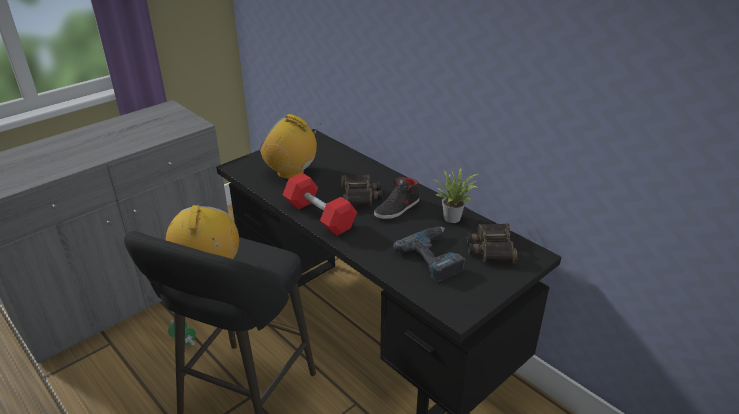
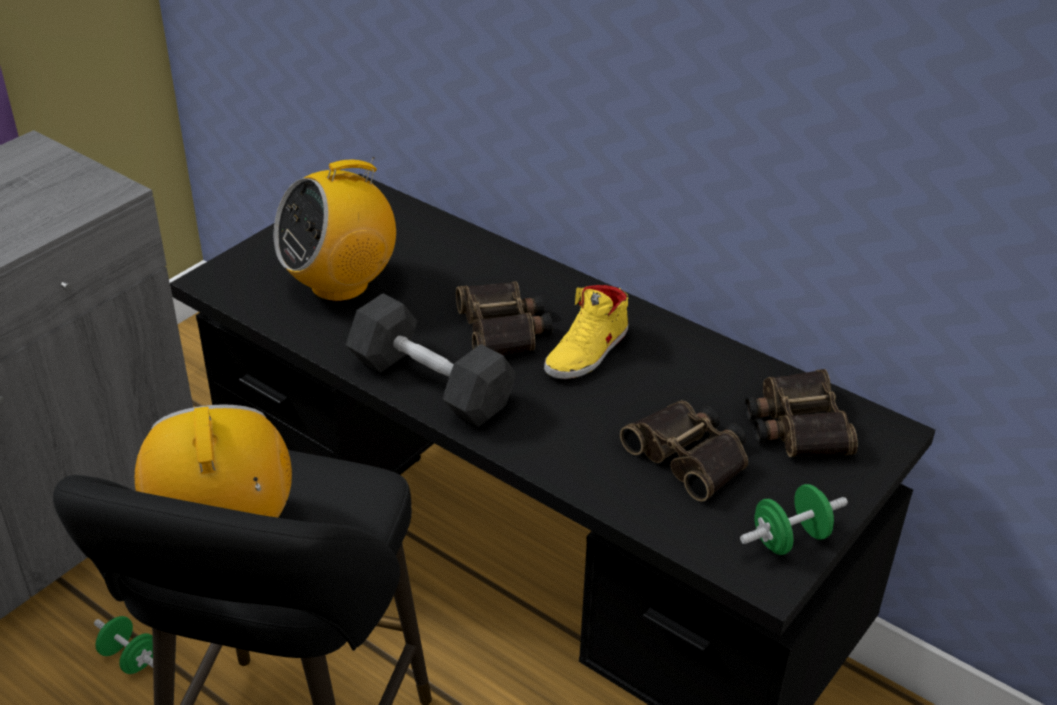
camera: 10 degrees left, 5 degrees up
radio [260,114,321,179] -> radio turned 45 degrees counterclockwise [274,157,396,302]
red dumbbell [283,173,357,236] -> grey dumbbell [346,294,516,427]
black shoe [374,177,419,219] -> yellow shoe [544,285,629,379]
power drill [393,227,465,282] -> binoculars [620,400,748,502]
potted plant [435,167,479,223] -> none
none -> green dumbbell [740,484,848,555]

